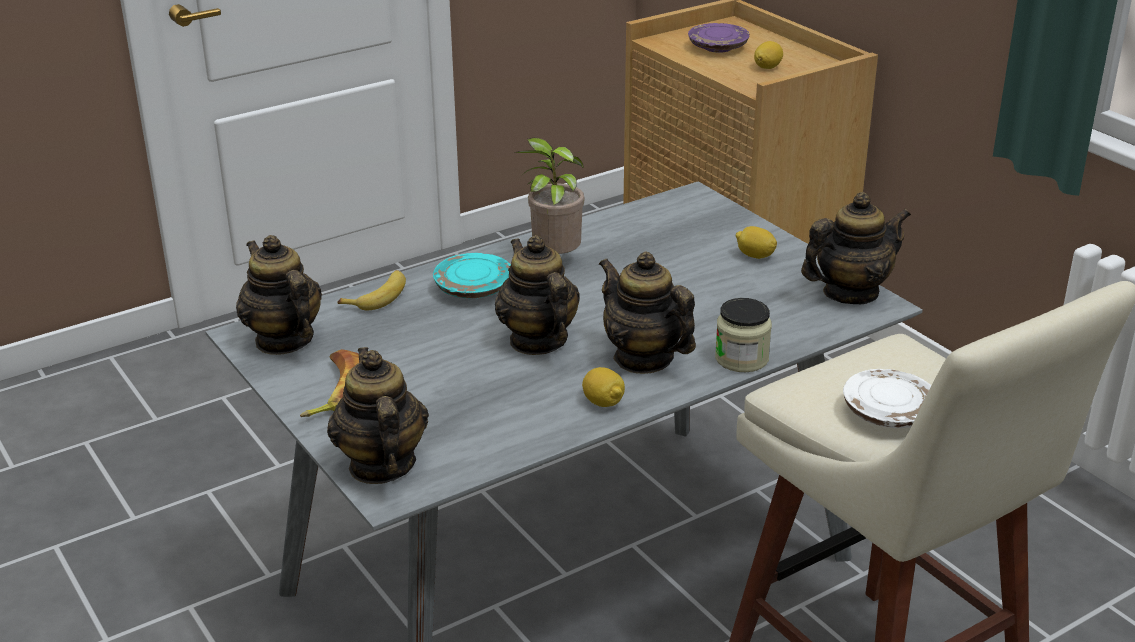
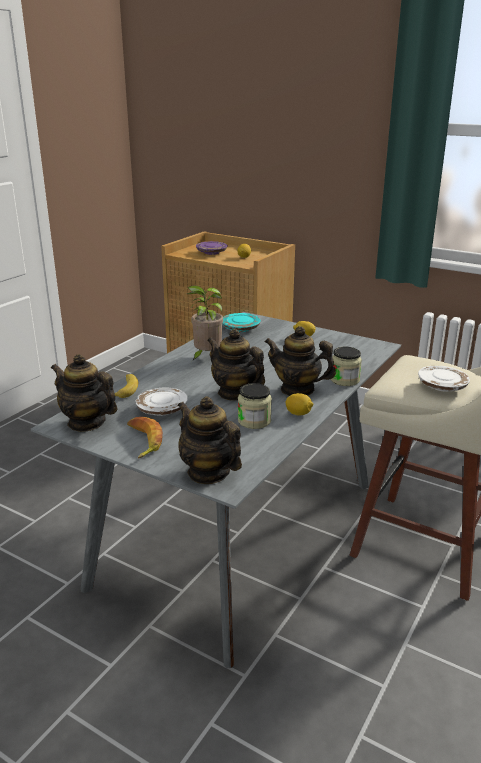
camera: 25 degrees left, 5 degrees down
turquoise plate [433,253,511,298] -> turquoise plate moved to [222,313,261,332]
teapot [801,192,911,304] -> none
none -> white plate [135,387,188,416]
none -> jar [238,383,272,429]

